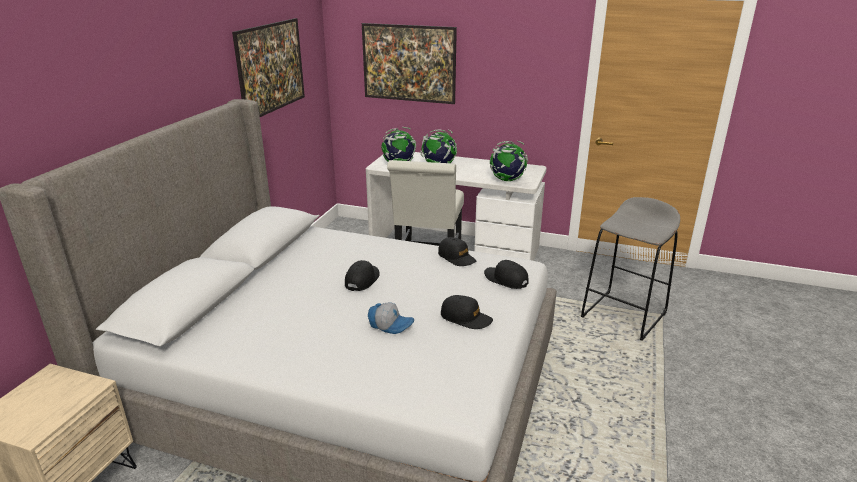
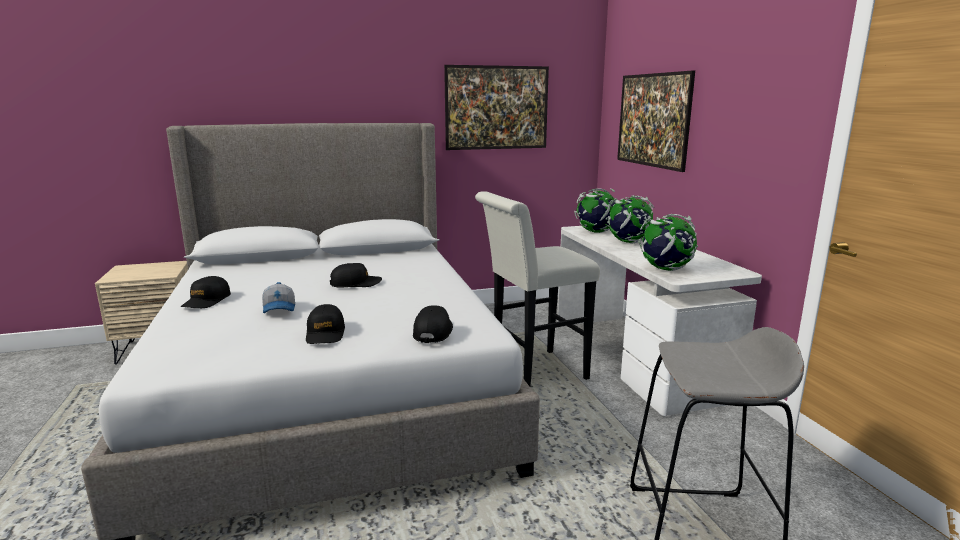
camera: 55 degrees right, 10 degrees down
black cap [438,237,476,266] -> black cap moved to [181,276,231,308]

